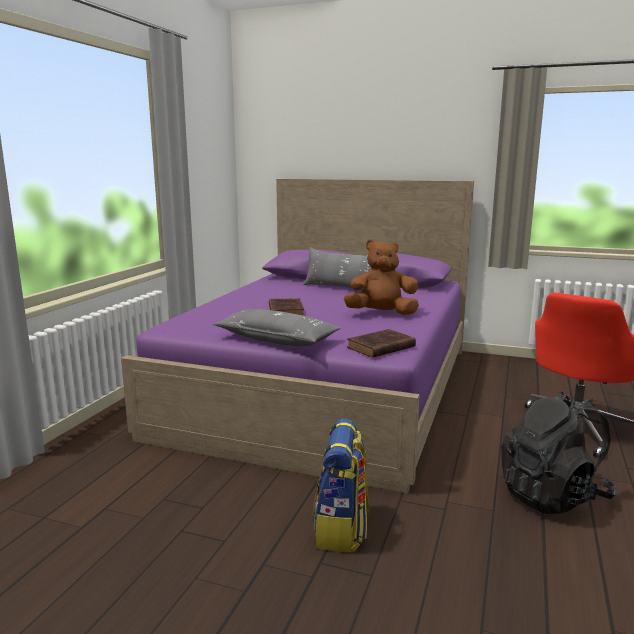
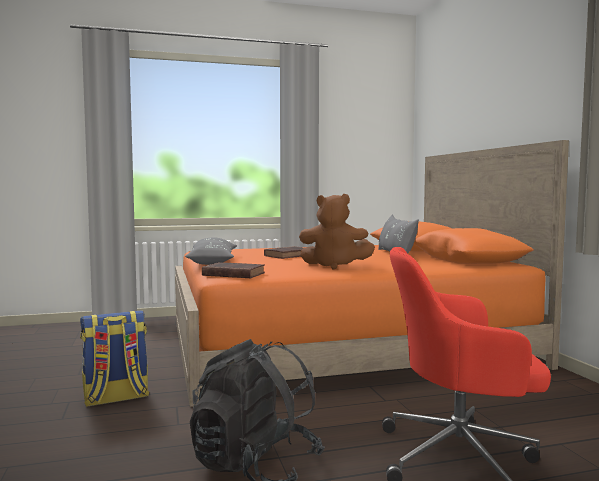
camera: 55 degrees right, 10 degrees down
purple bed [121,179,474,494] -> orange bed [175,140,569,407]
brown plush toy [344,240,419,315] -> brown plush toy turned 135 degrees clockwise [299,194,375,270]

